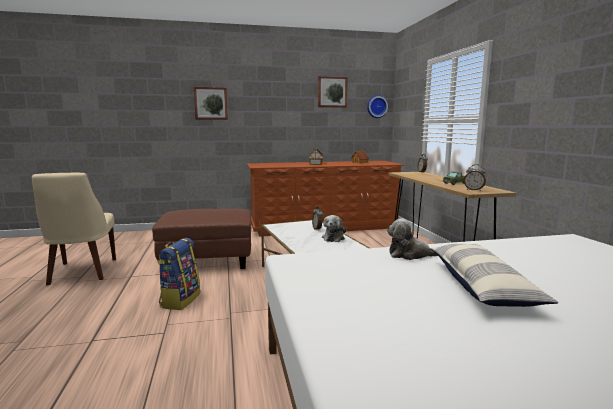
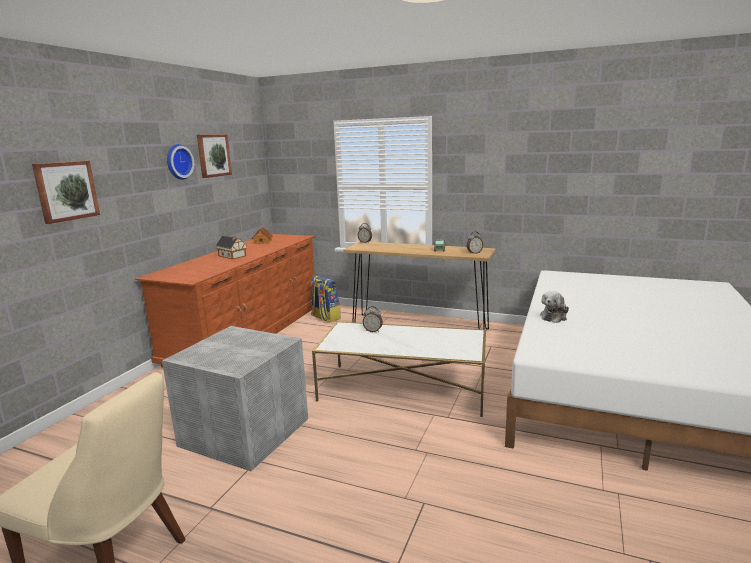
camera: 55 degrees left, 5 degrees up
brown ottoman [152,209,251,269] -> grey storage box [162,326,308,471]
backpack [158,238,200,310] -> backpack moved to [310,275,341,323]
plush toy [322,215,346,242] -> none
wall clock [367,95,388,118] -> wall clock moved to [167,144,194,180]
pillow [430,244,559,307] -> none

